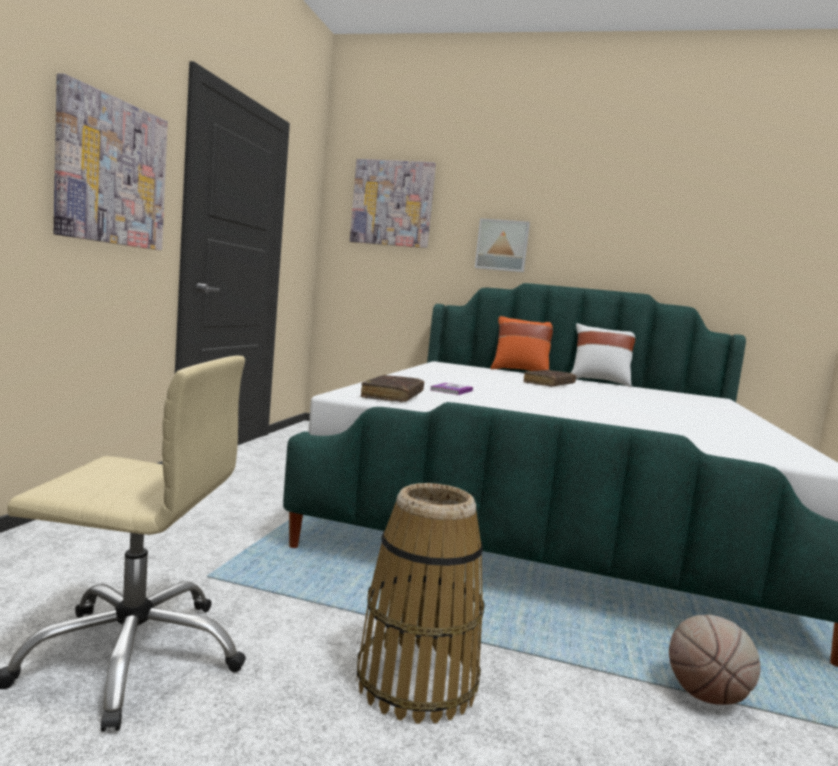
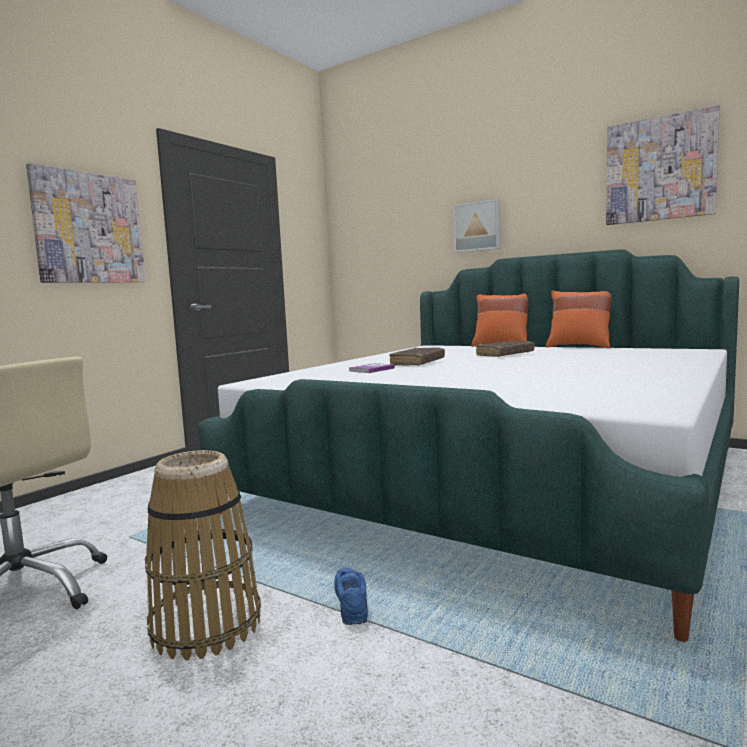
camera: 20 degrees right, 0 degrees up
picture [350,159,436,248] -> picture moved to [606,105,720,225]
brown book [361,375,424,402] -> brown book moved to [389,347,445,366]
white pillow [571,323,635,387] -> orange pillow [546,290,612,348]
basketball [669,615,760,705] -> none
none -> blue shoe [334,568,368,625]

